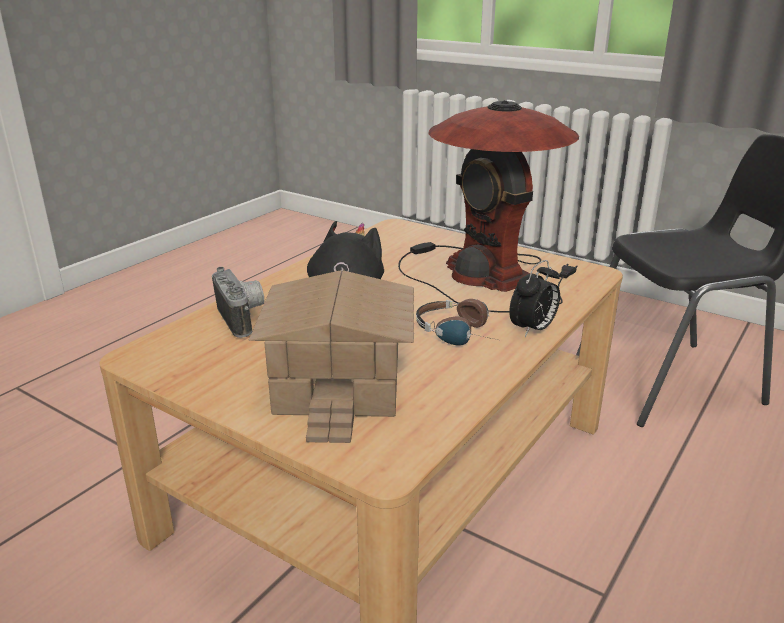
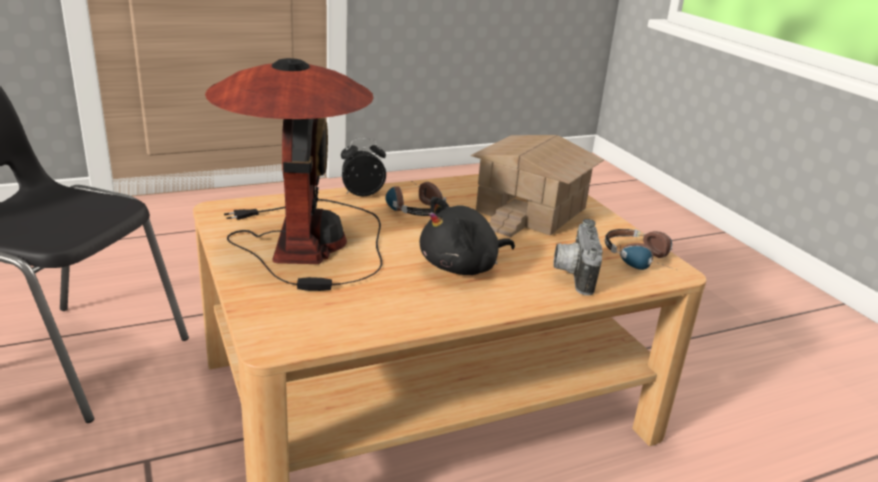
camera: 150 degrees left, 0 degrees up
none -> headphones [604,229,676,270]

